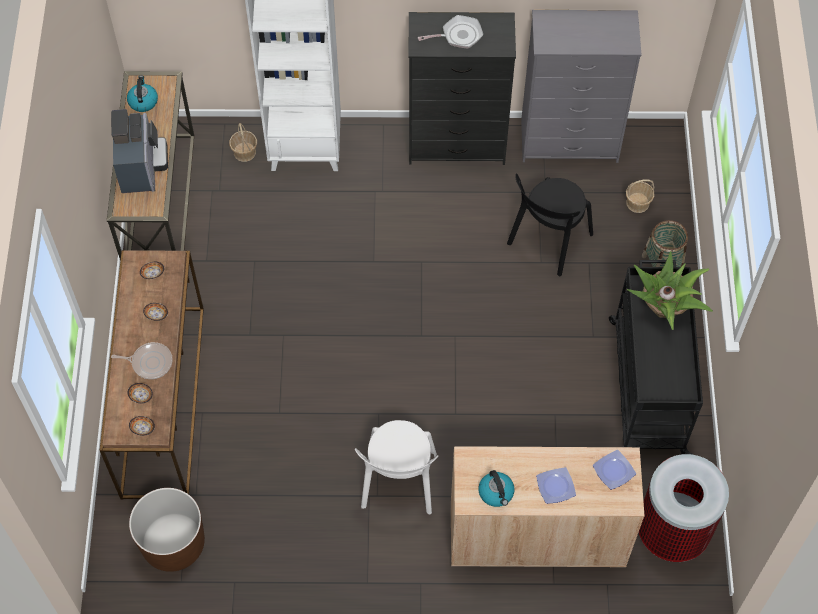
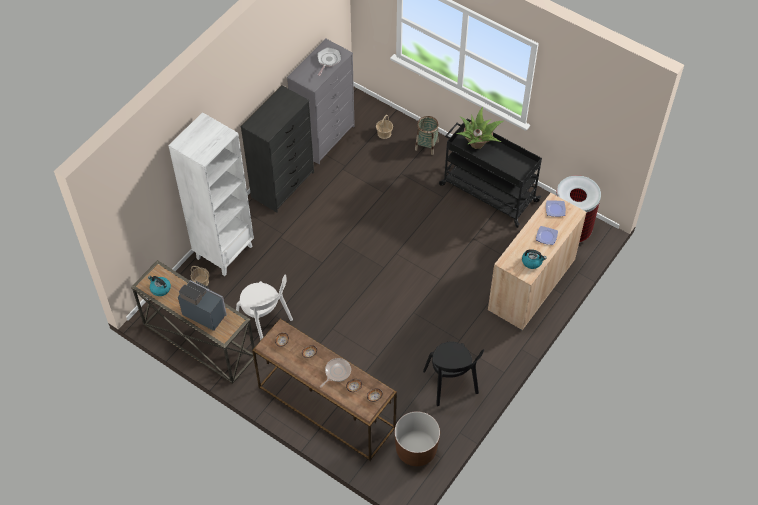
camera: 55 degrees left, 5 degrees down
white chair [355,420,438,515] -> white chair moved to [236,275,293,340]
frying pan [418,15,483,49] -> frying pan moved to [317,47,341,76]
black chair [507,173,593,276] -> black chair moved to [423,342,484,406]

